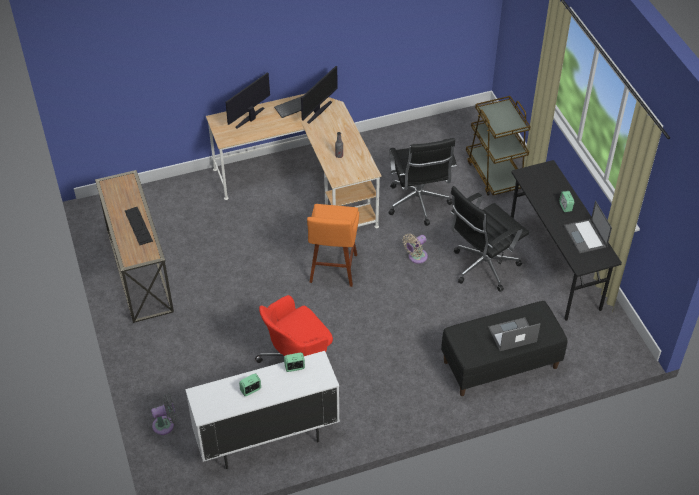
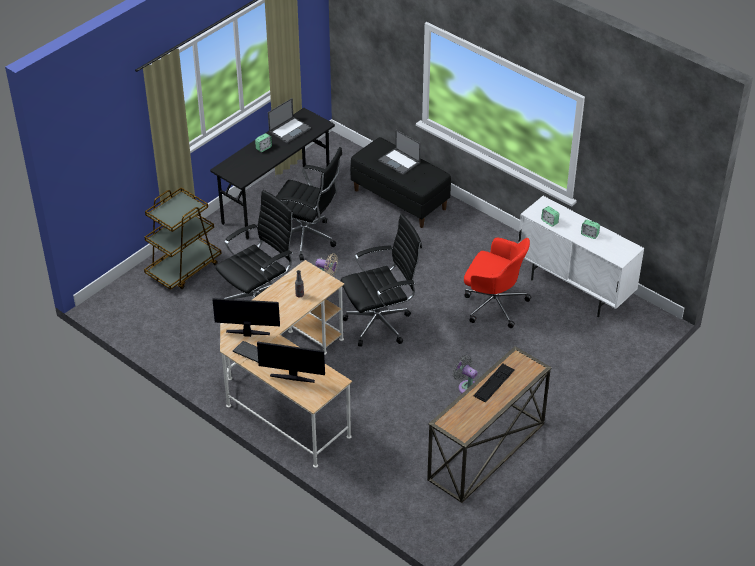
camera: 120 degrees left, 5 degrees down
grey fan [151,394,177,435] -> grey fan moved to [452,355,478,393]
orange stool [307,204,359,287] -> black office chair [341,214,422,347]

